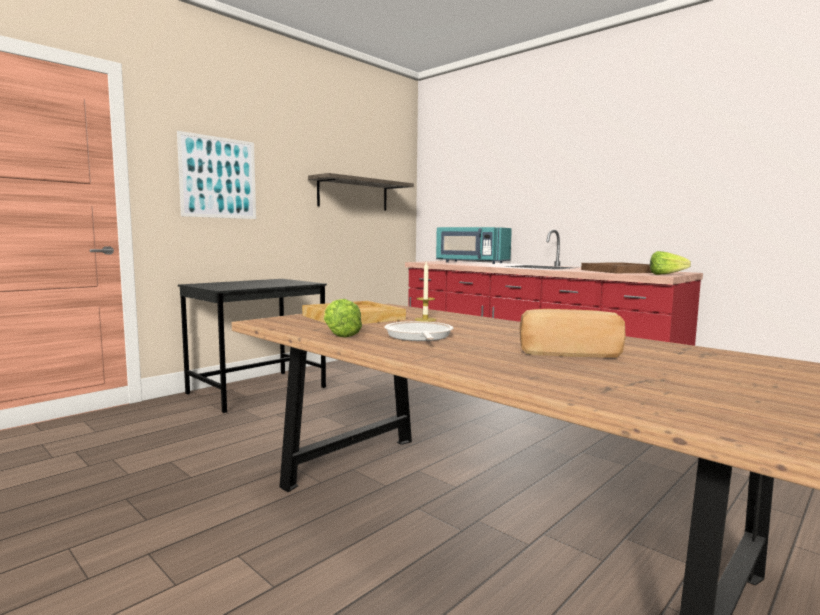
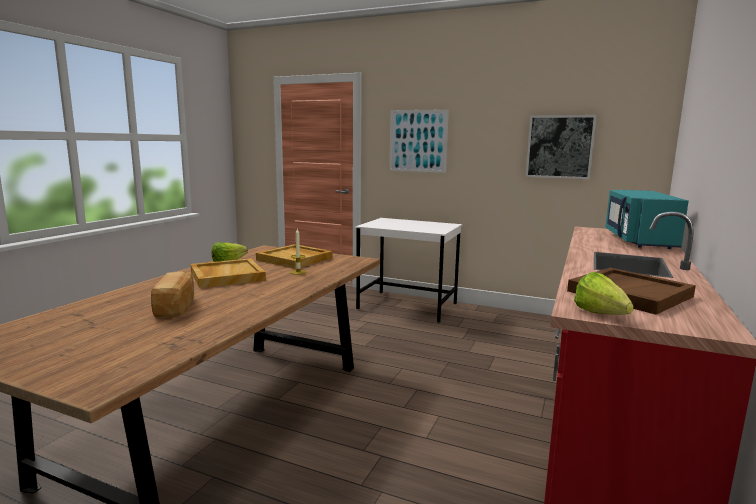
camera: 70 degrees right, 5 degrees up
black desk [178,279,327,413] -> white desk [355,218,462,323]
shelf [308,173,414,211] -> picture [525,115,597,179]
frying pan [384,321,453,341] -> beige tray [190,258,266,288]

